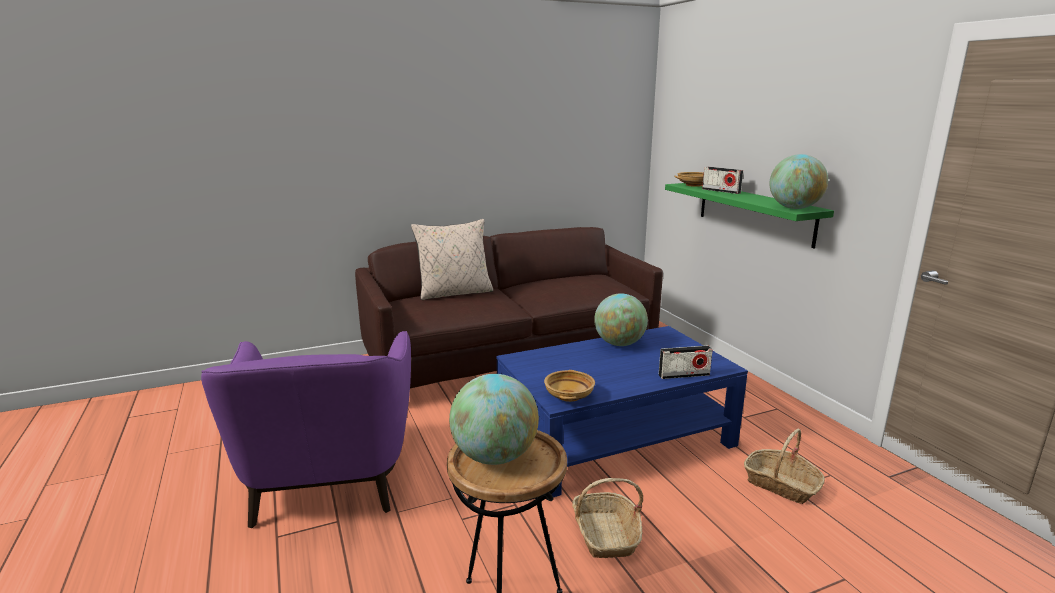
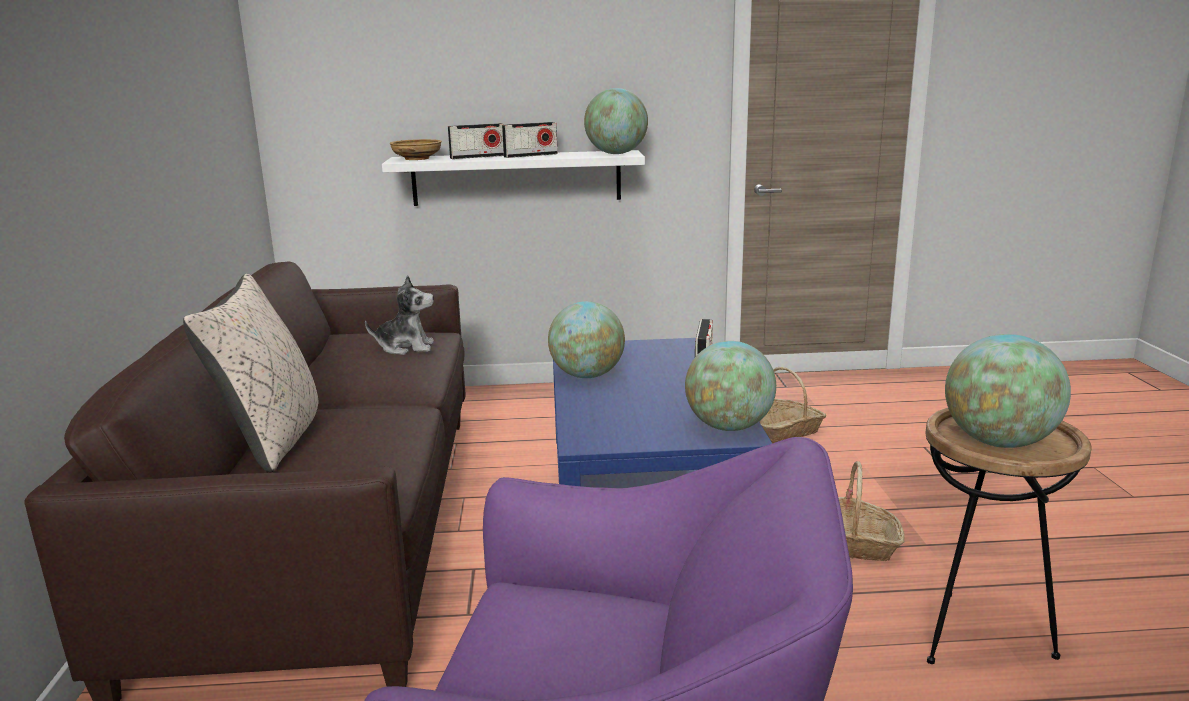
camera: 70 degrees left, 0 degrees up
beige bowl [544,370,595,402] -> globe [685,341,776,431]
green shelf [665,183,834,248] -> white shelf [382,150,645,206]
none -> plush toy [365,275,434,355]
none -> radio [502,122,558,158]

